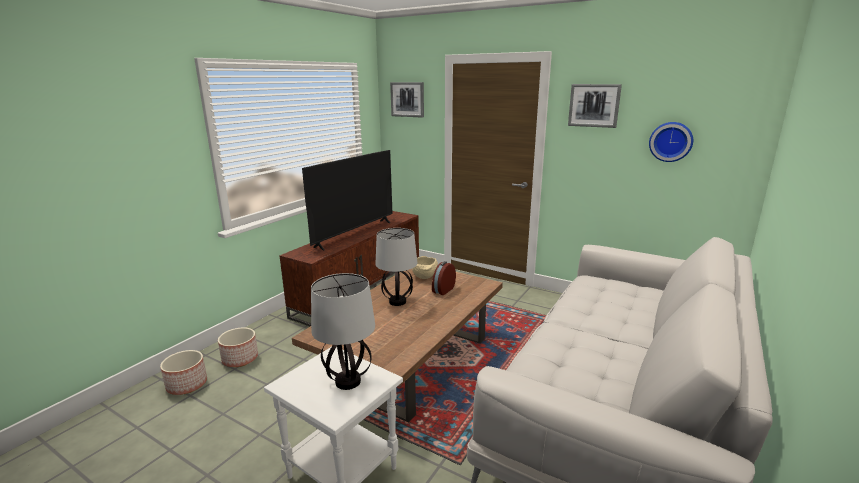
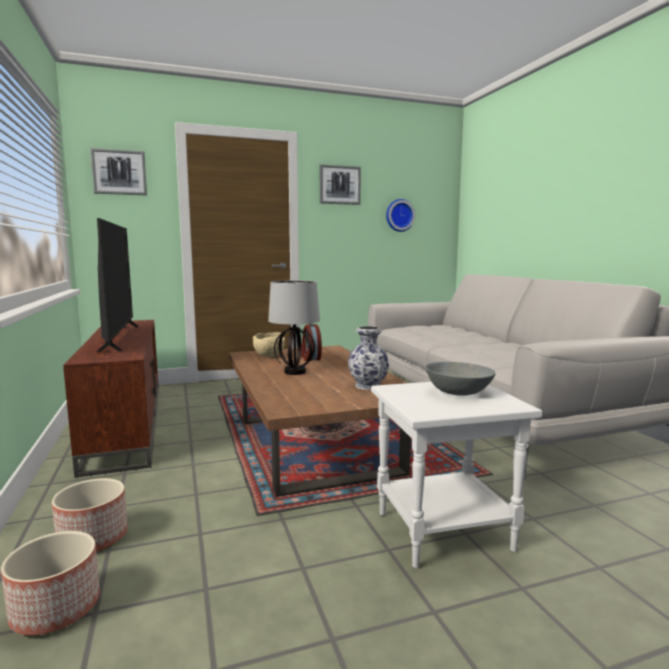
camera: 50 degrees left, 10 degrees down
table lamp [311,273,375,390] -> grey bowl [425,362,496,396]
none -> vase [348,326,389,390]

